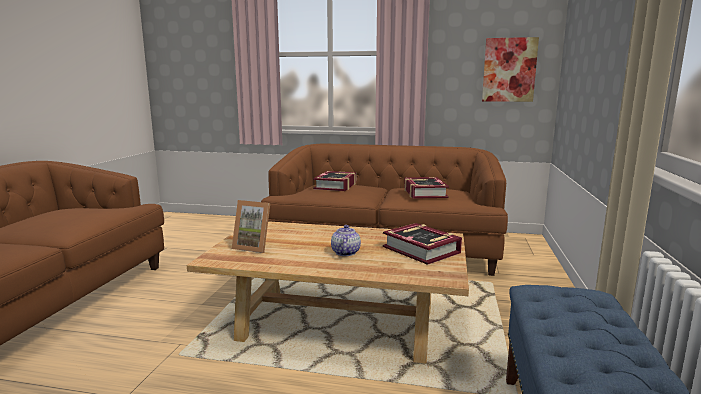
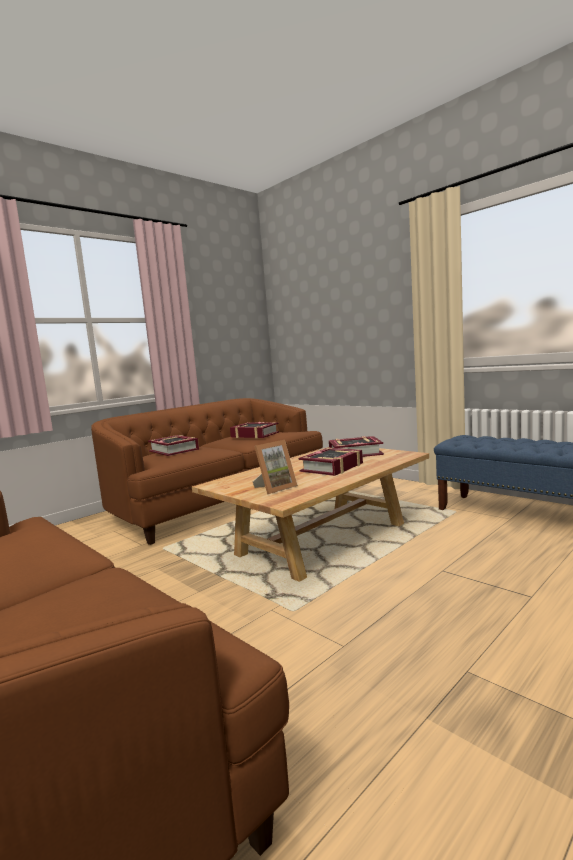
camera: 55 degrees left, 5 degrees down
teapot [331,225,361,256] -> book [299,447,363,476]
picture [482,37,539,102] -> none

